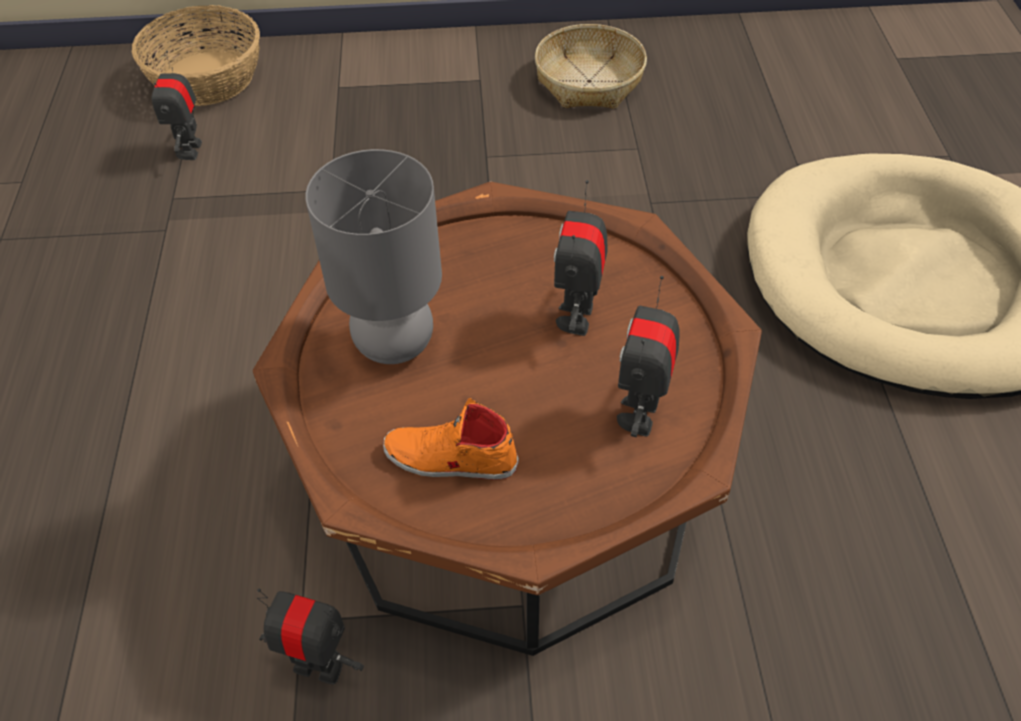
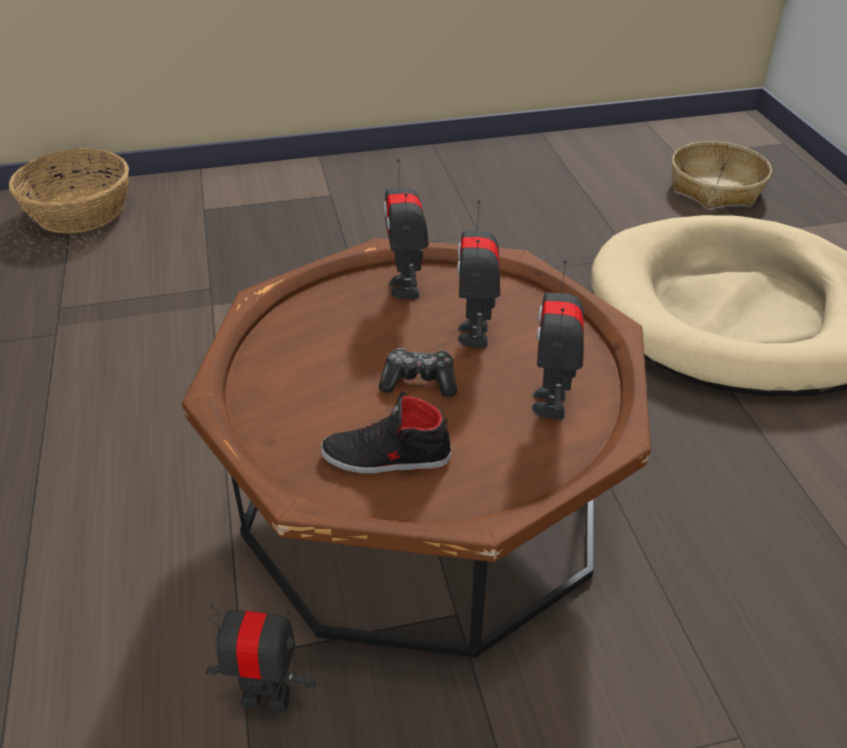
camera: 10 degrees left, 10 degrees down
toy robot [151,51,202,160] -> toy robot moved to [383,159,429,299]
grey table lamp [305,149,442,364] -> none
orange shoe [383,398,519,480] -> black shoe [321,391,452,474]
basket [535,24,647,109] -> basket moved to [672,141,772,208]
none -> game controller [379,348,457,397]

